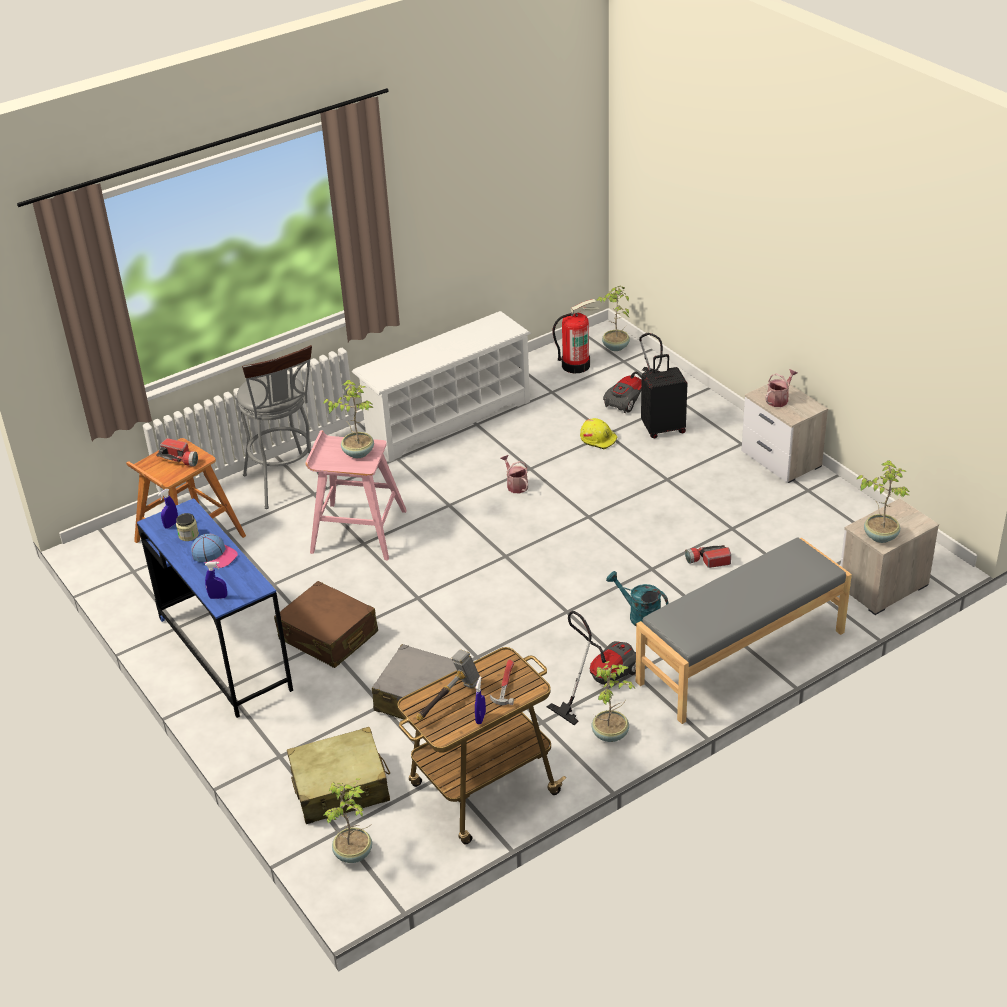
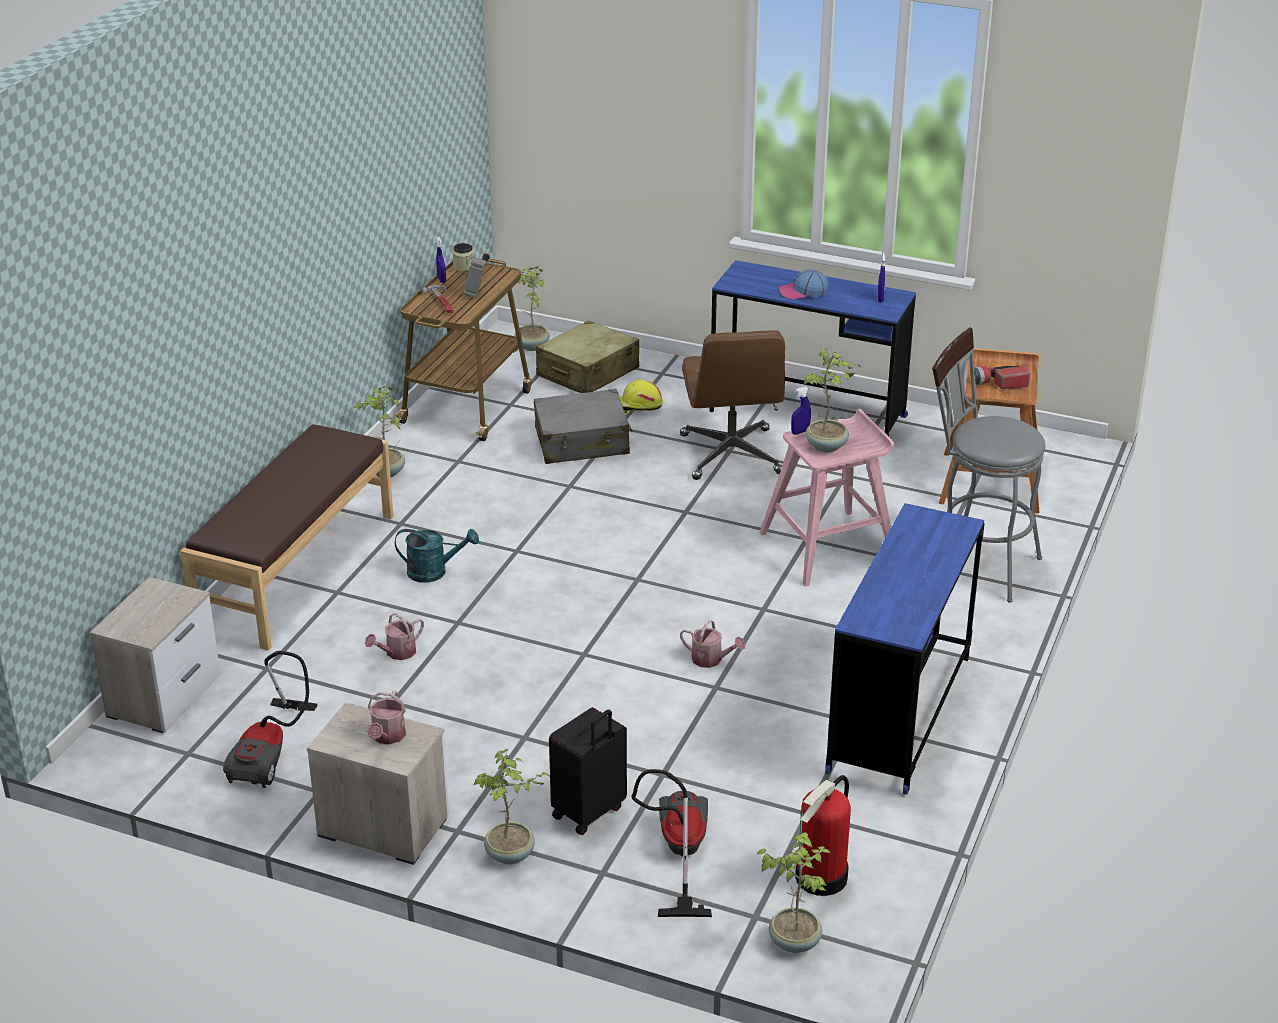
camera: 145 degrees right, 5 degrees down
jar [176,513,199,541] -> jar moved to [453,243,474,271]
blue spray bottle [205,562,227,599] -> blue spray bottle moved to [791,386,811,435]
brown suitcase [274,581,378,668] -> brown office chair [680,330,785,480]
white shoe rack [352,311,531,462] -> blue desk [825,503,985,795]
vacuum cleaner [547,611,636,725] -> vacuum cleaner moved to [223,651,318,788]
yellow hard hat [580,418,617,449] -> yellow hard hat moved to [620,380,663,414]
grey bench [636,537,852,724] -> brown bench [180,424,394,651]
flashlight [685,545,731,568] -> watering can [365,613,424,660]
potted plant [857,460,909,543] -> potted plant moved to [473,749,551,865]

